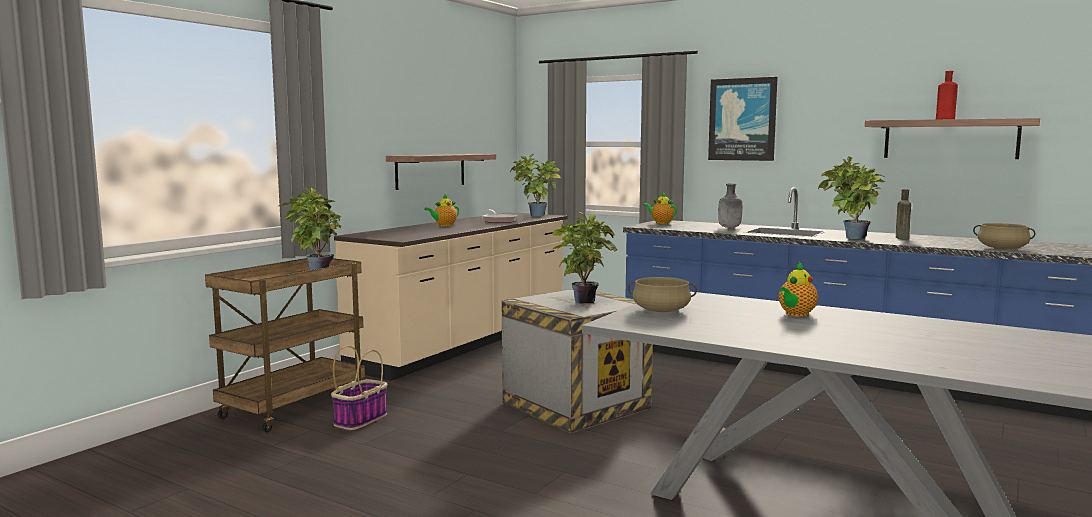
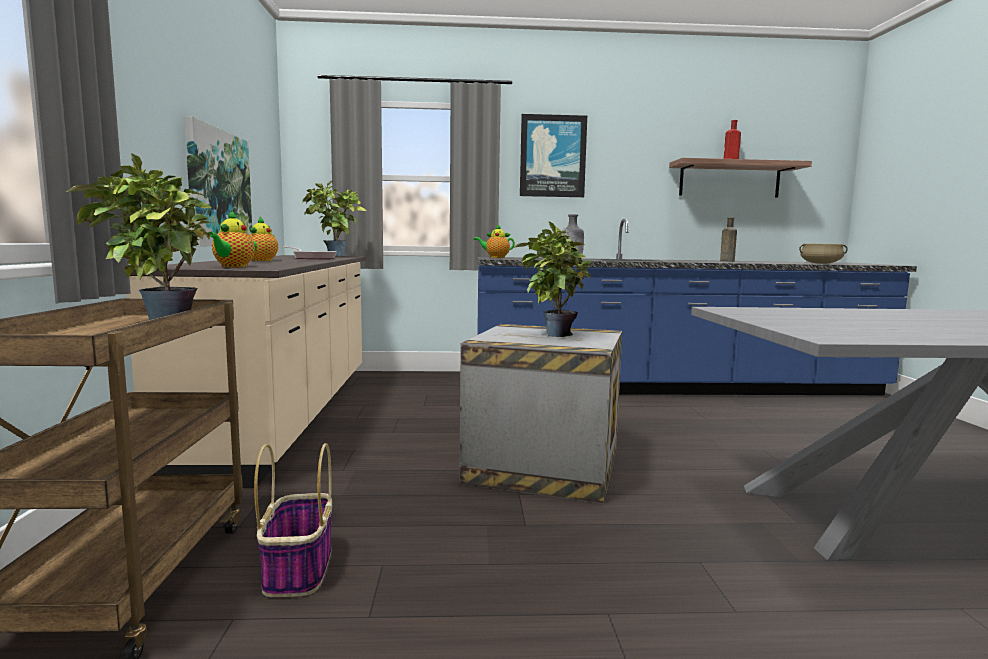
camera: 35 degrees left, 0 degrees up
shelf [386,154,496,190] -> picture [184,116,252,247]
beige cooking pot [628,277,697,312] -> none
teapot [779,262,818,317] -> teapot moved to [208,210,255,267]
potted plant [818,156,885,239] -> none

